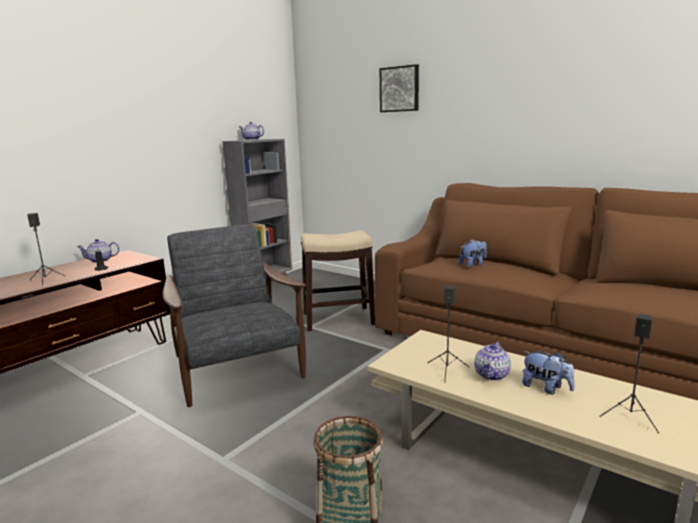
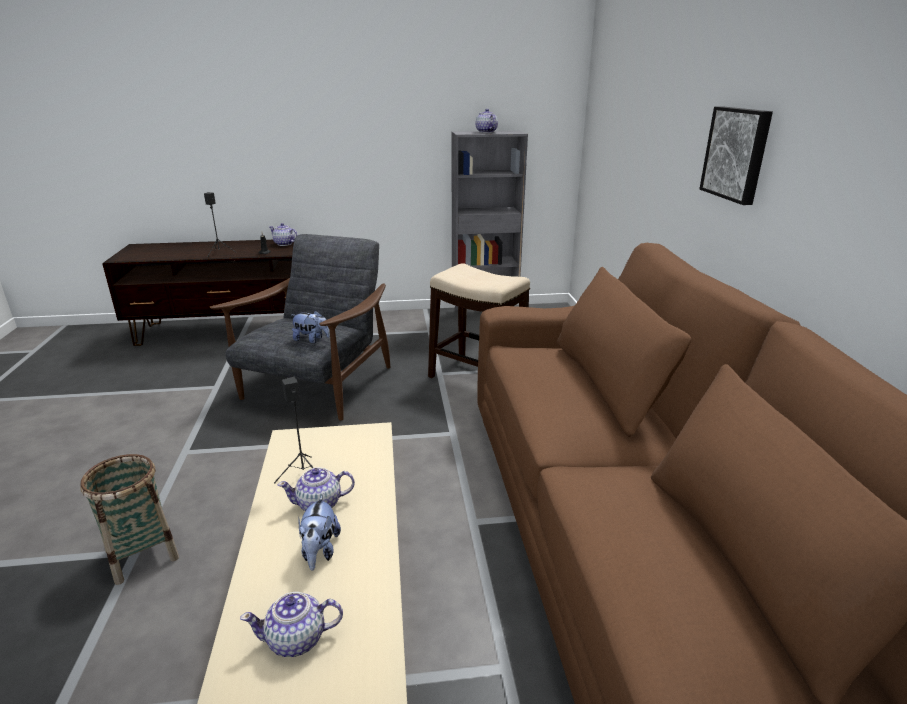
camera: 45 degrees right, 10 degrees up
picture [380,64,419,112] -> picture moved to [699,106,773,205]
plush toy [458,239,487,267] -> plush toy moved to [291,310,330,343]
black speaker [599,314,659,433] -> teapot [240,592,343,657]

